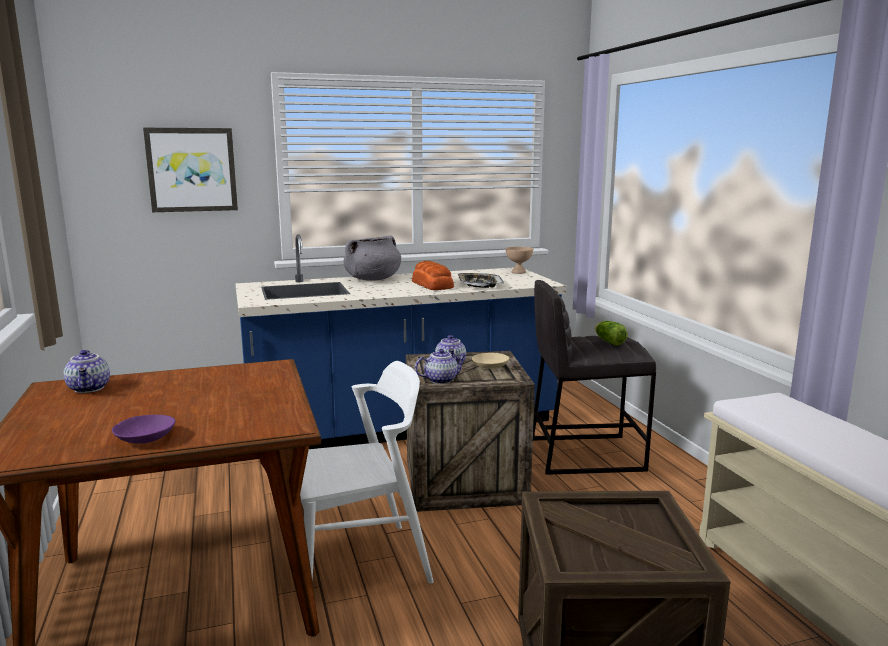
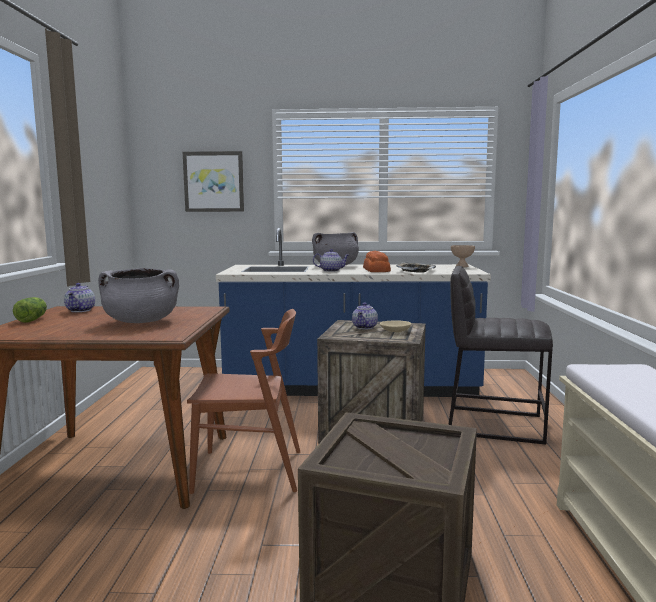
camera: 20 degrees right, 5 degrees down
purple bowl [112,415,176,444] -> none
white chair [300,361,434,584] -> brown chair [187,309,300,494]
teapot [415,349,466,384] -> teapot moved to [313,249,349,272]
lettuce [595,321,628,346] -> lettuce moved to [13,297,47,323]
none -> grey cooking pot [98,268,179,323]

